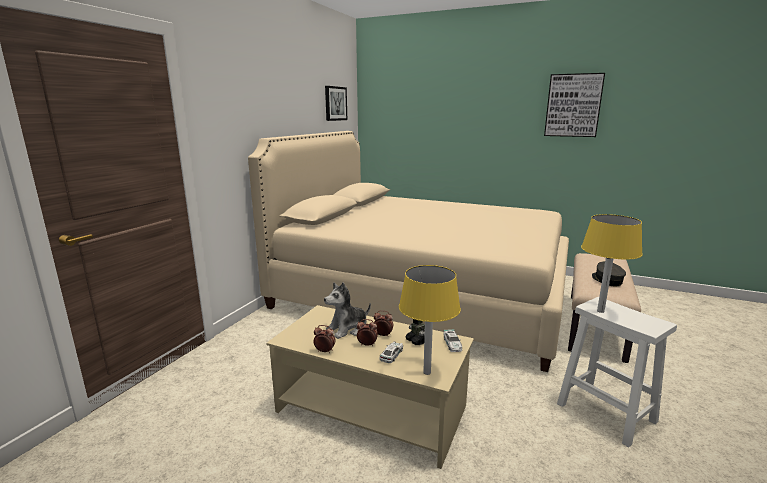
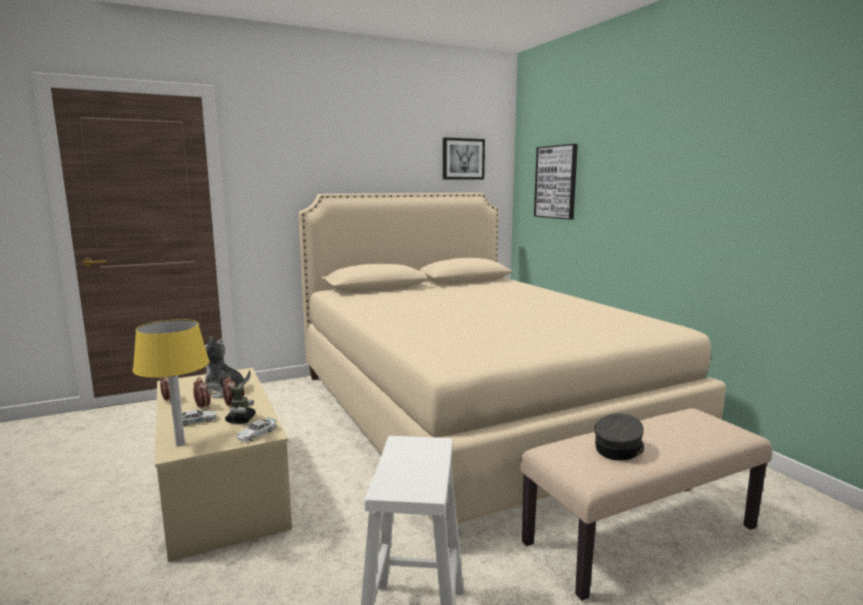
camera: 40 degrees right, 5 degrees down
picture [544,73,605,137] -> picture moved to [534,144,578,220]
yellow table lamp [581,214,643,313] -> none

